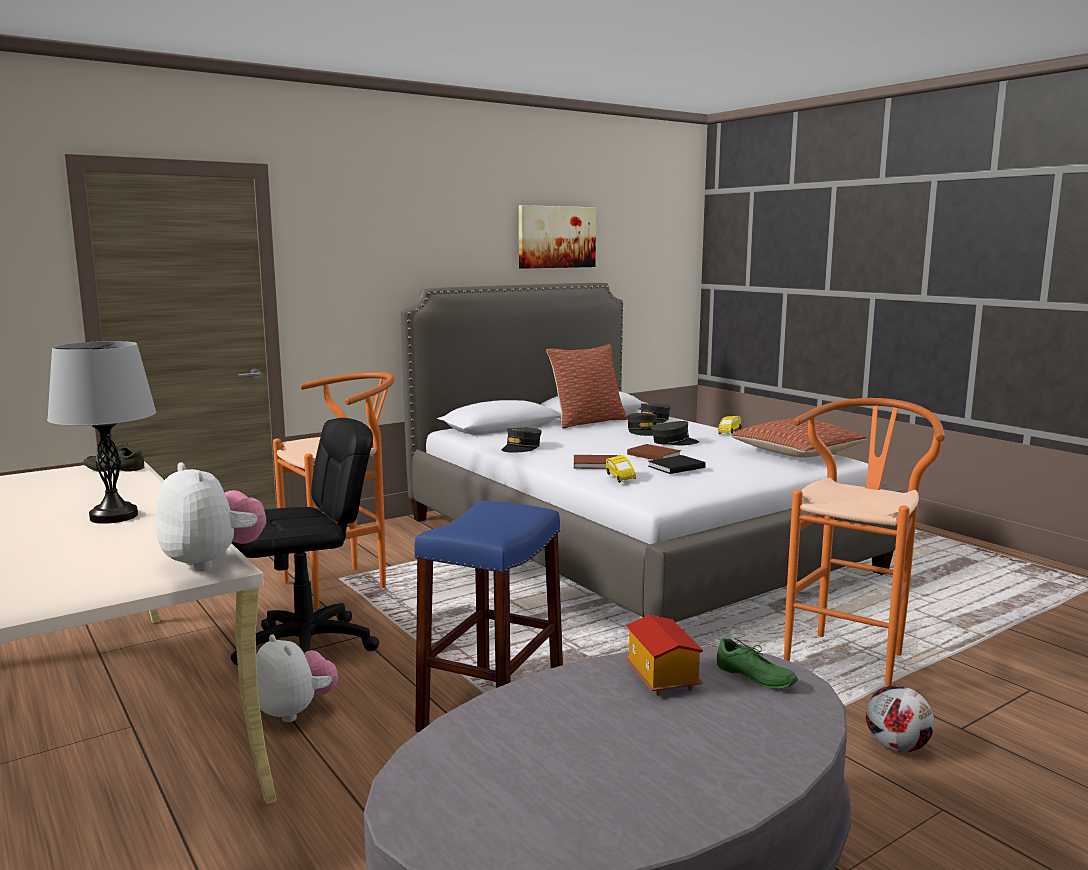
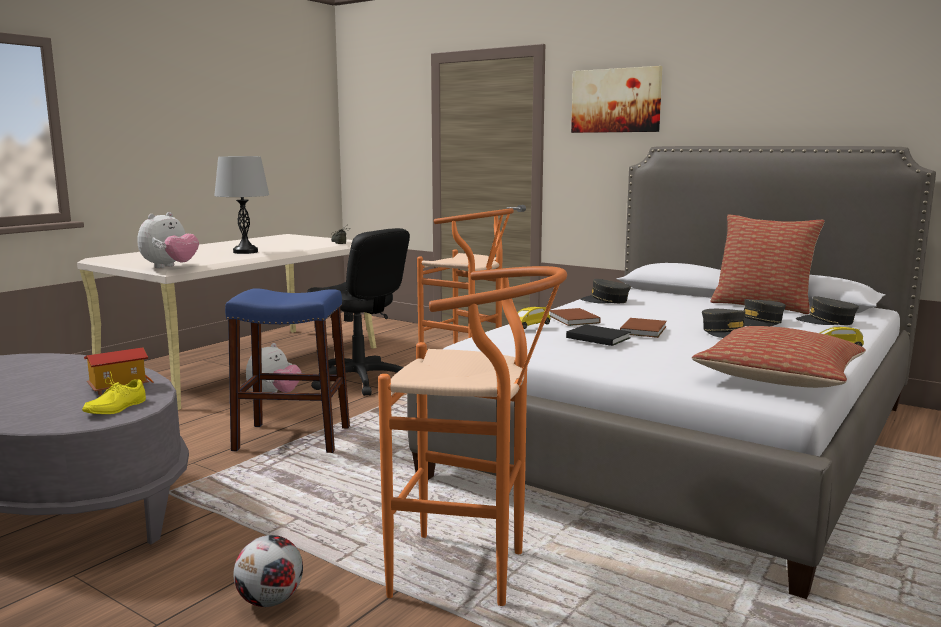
camera: 70 degrees right, 0 degrees up
picture [519,205,596,269] -> picture moved to [571,66,663,133]
green shoe [717,638,798,688] -> yellow shoe [82,371,146,414]

